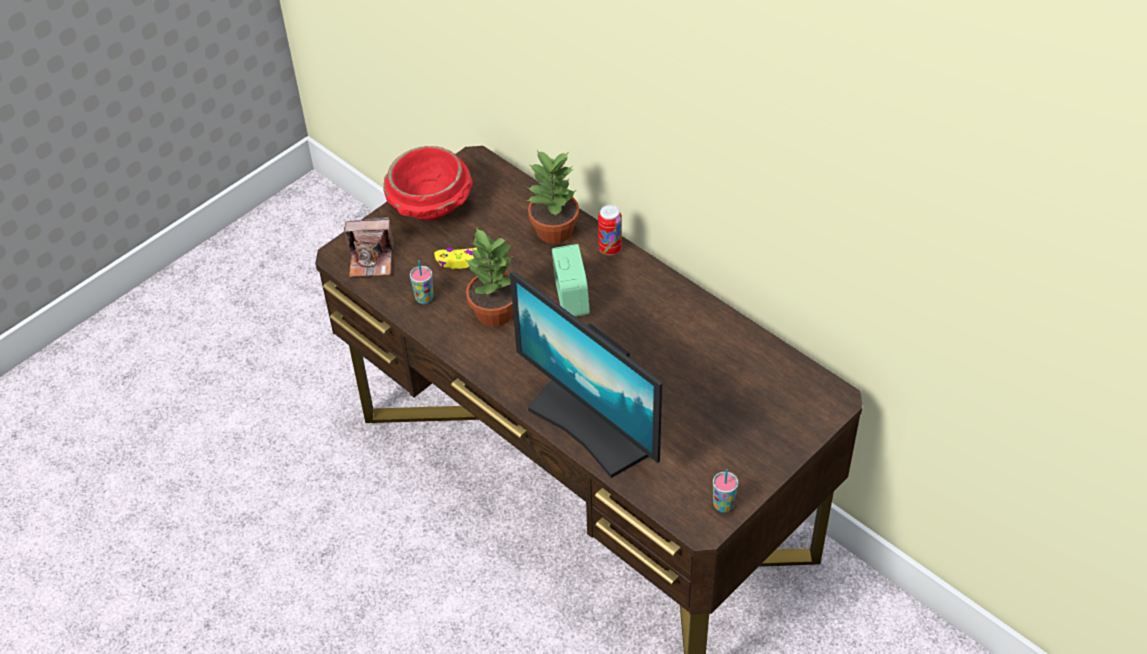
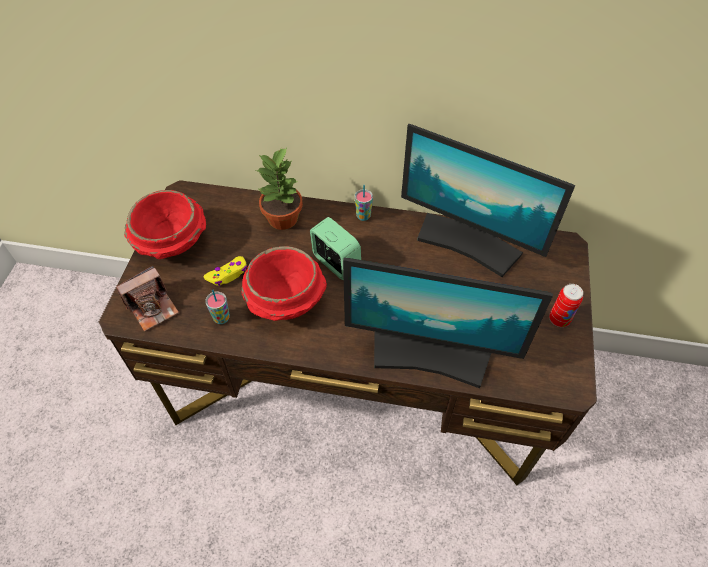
camera: 35 degrees left, 5 degrees up
potted plant [466,227,513,327] -> red bowl [241,246,327,321]
can [598,204,622,255] -> can moved to [549,284,583,327]
cup [713,469,738,513] -> cup moved to [355,185,373,221]
none -> monitor [401,124,575,277]

